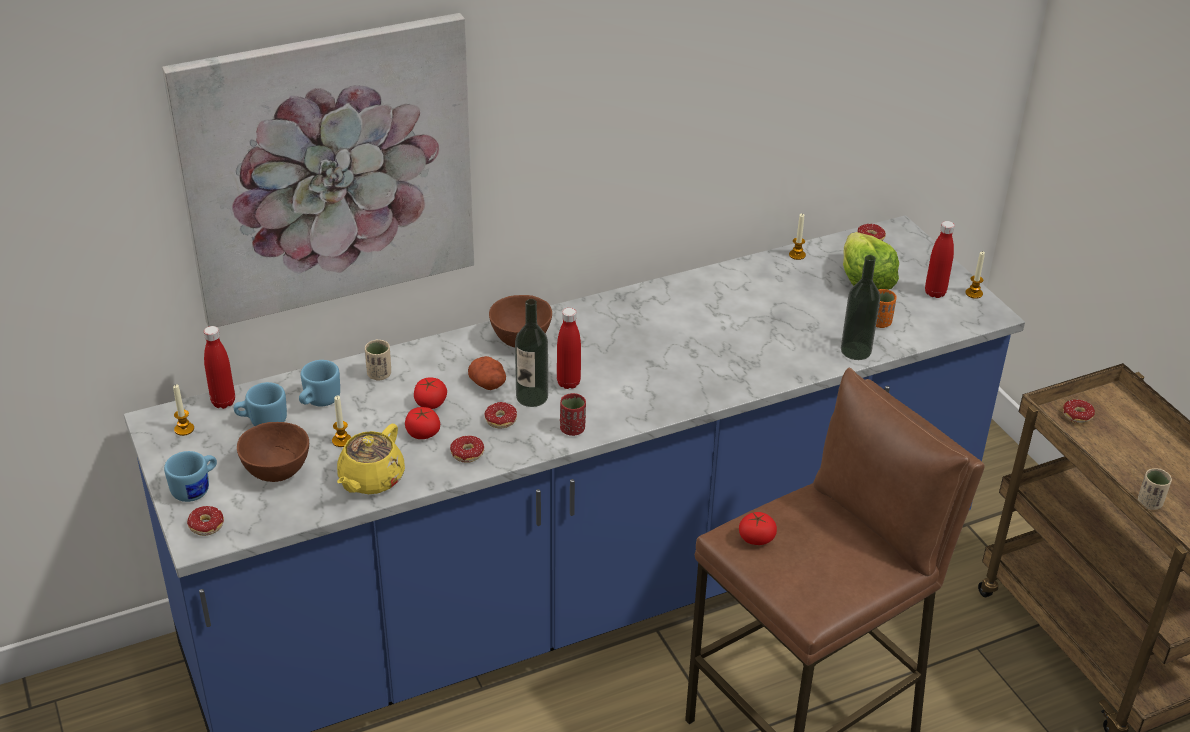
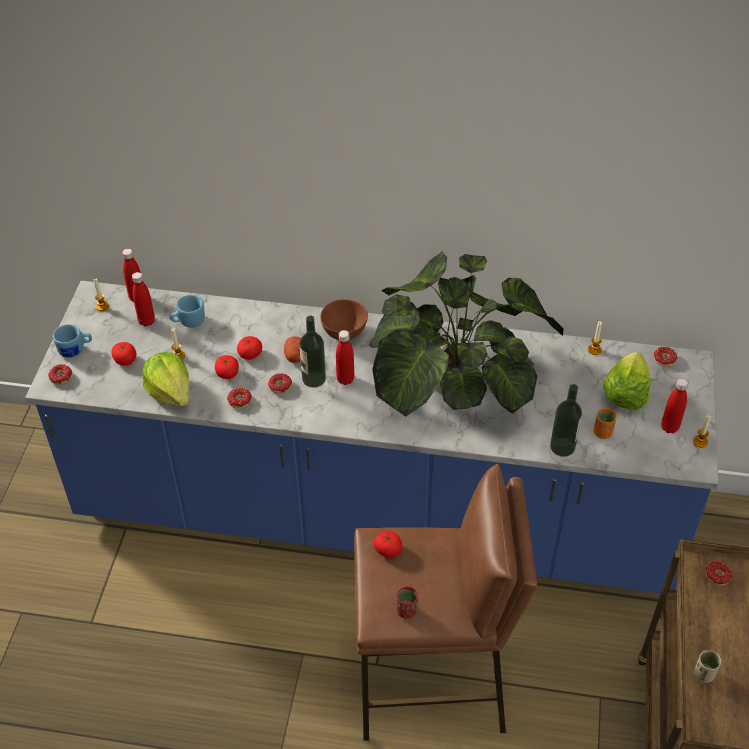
camera: 35 degrees right, 10 degrees up
picture [162,13,474,327] -> none
blue mug [234,382,287,426] -> red bottle [132,272,155,326]
brown bowl [237,422,309,482] -> tomato [112,342,137,366]
yellow teapot [337,424,405,494] -> lettuce [142,352,190,406]
beige cup [365,339,391,381] -> none
red cup [560,393,586,436] -> red cup moved to [396,586,418,619]
none -> potted plant [369,251,564,417]

